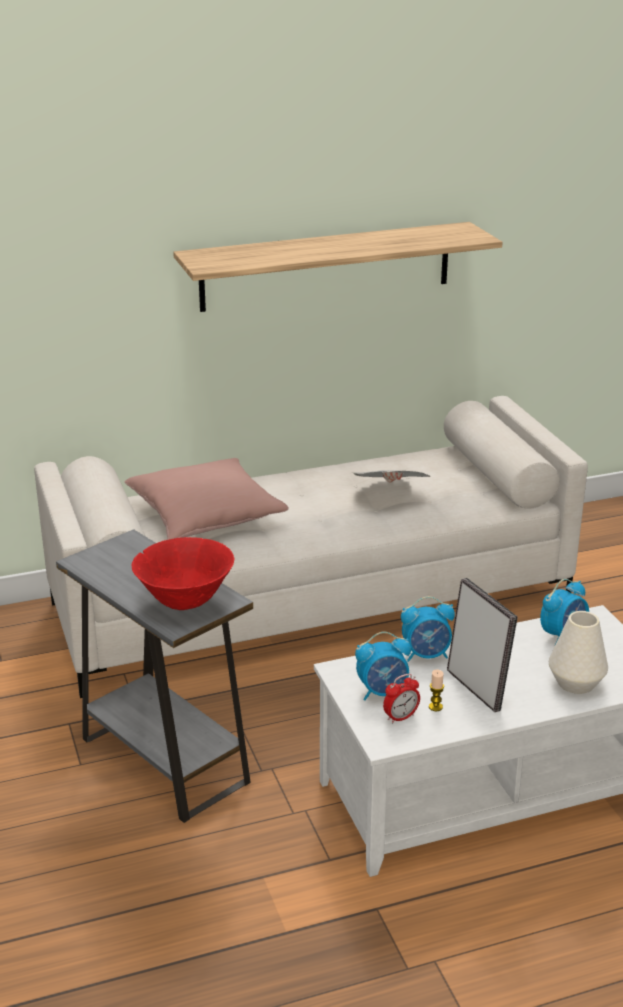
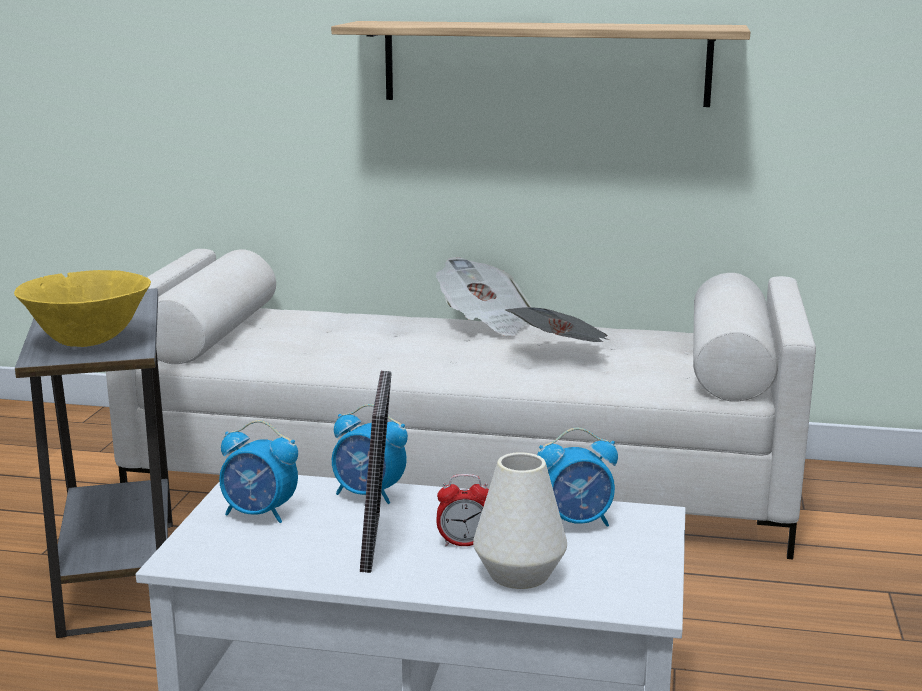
camera: 30 degrees right, 10 degrees down
pink pillow [124,458,289,540] -> none
red bowl [132,537,234,610] -> yellow bowl [14,270,151,347]
alarm clock [383,674,420,724] -> alarm clock moved to [437,474,489,546]
candle [429,670,444,712] -> none
none -> newspaper [436,257,531,336]

